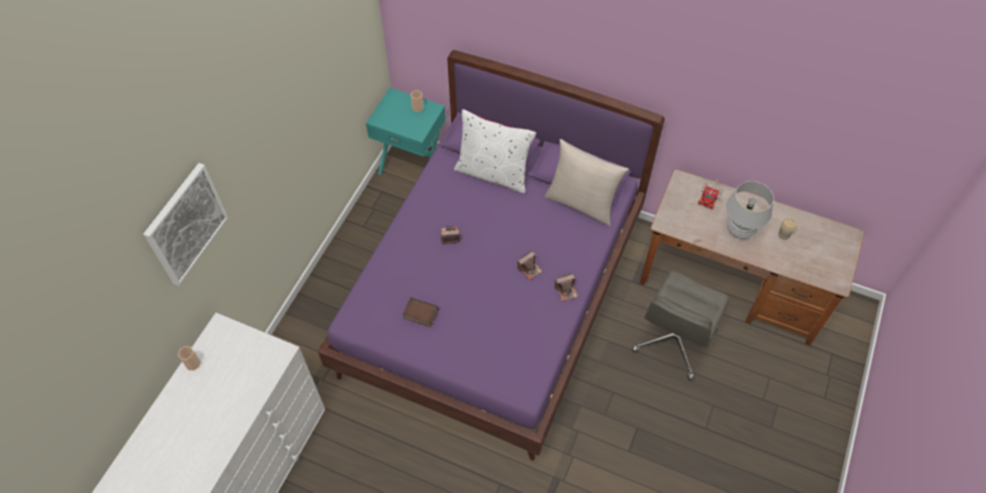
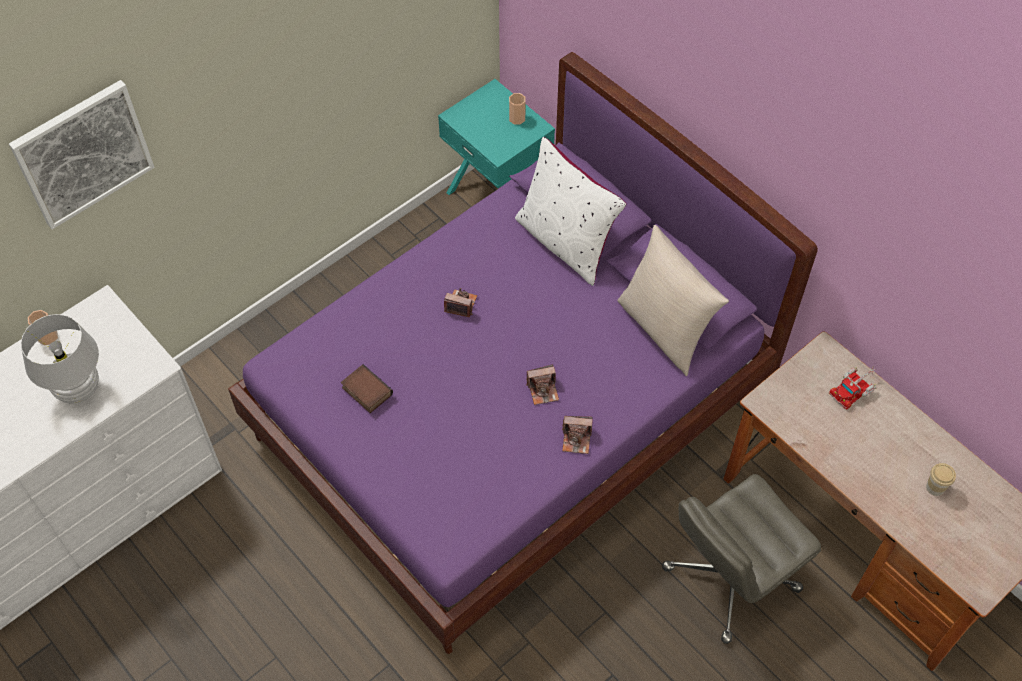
camera: 25 degrees right, 0 degrees up
white table lamp [726,181,774,239] -> white table lamp moved to [21,314,99,404]

